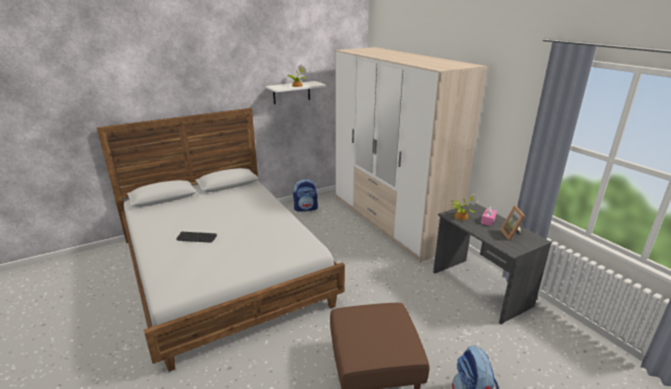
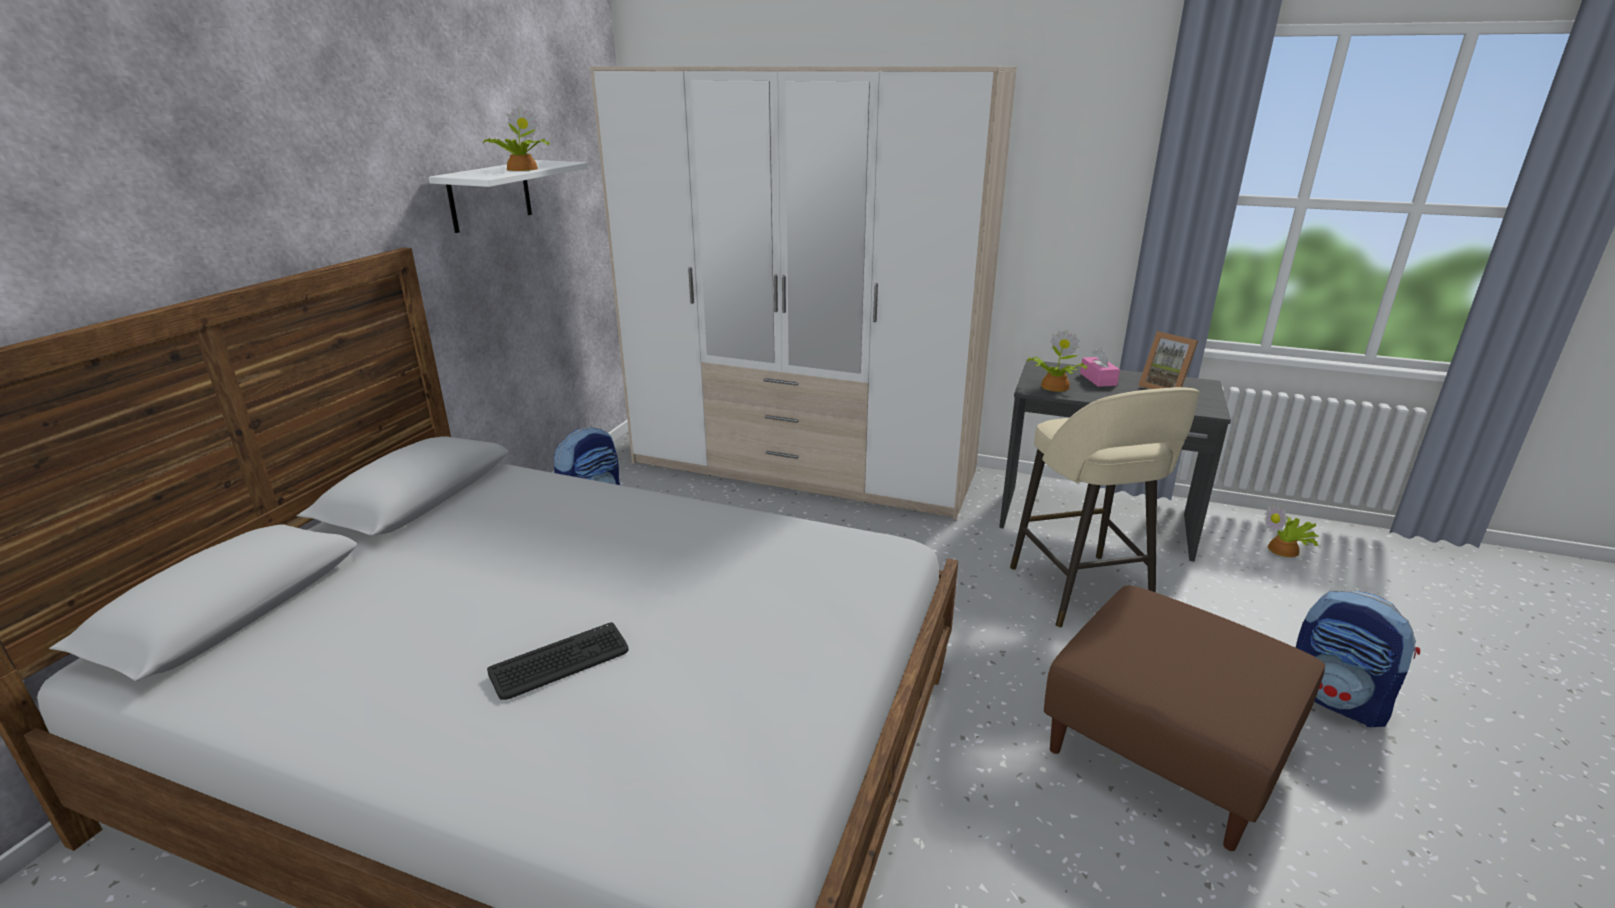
camera: 40 degrees left, 0 degrees up
none -> beige stool [1010,387,1199,628]
none -> potted plant [1264,504,1319,557]

